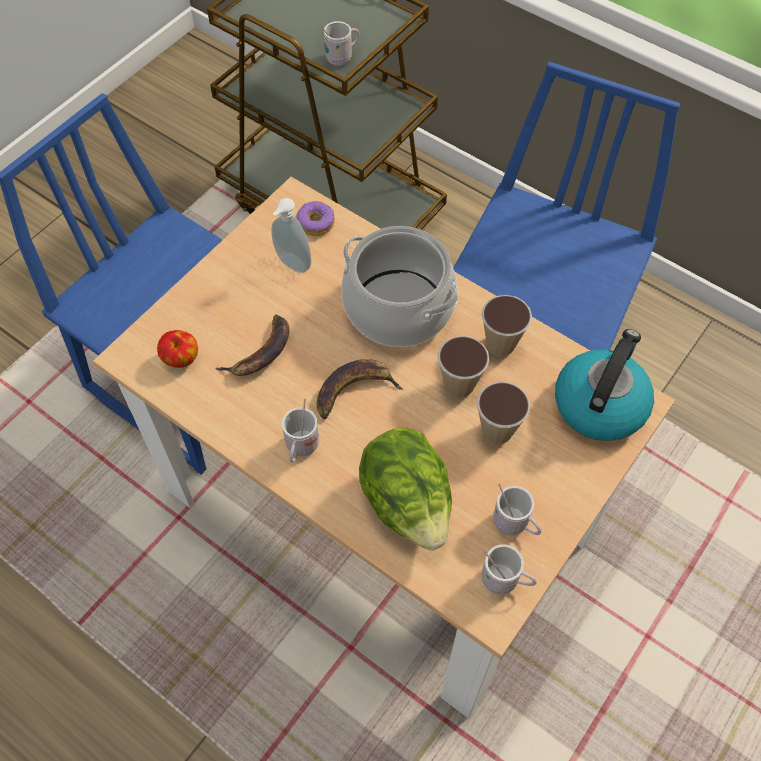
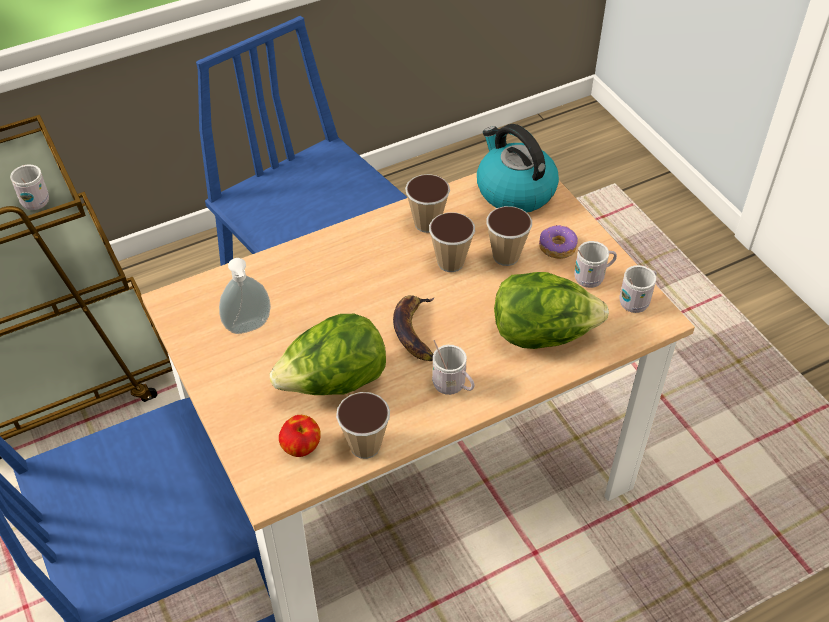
camera: 65 degrees left, 10 degrees down
banana [215,315,289,376] -> lettuce [270,314,386,395]
donut [296,201,335,236] -> donut moved to [539,225,578,259]
cooking pot [341,226,459,347] -> none
none -> cup [336,392,390,459]

